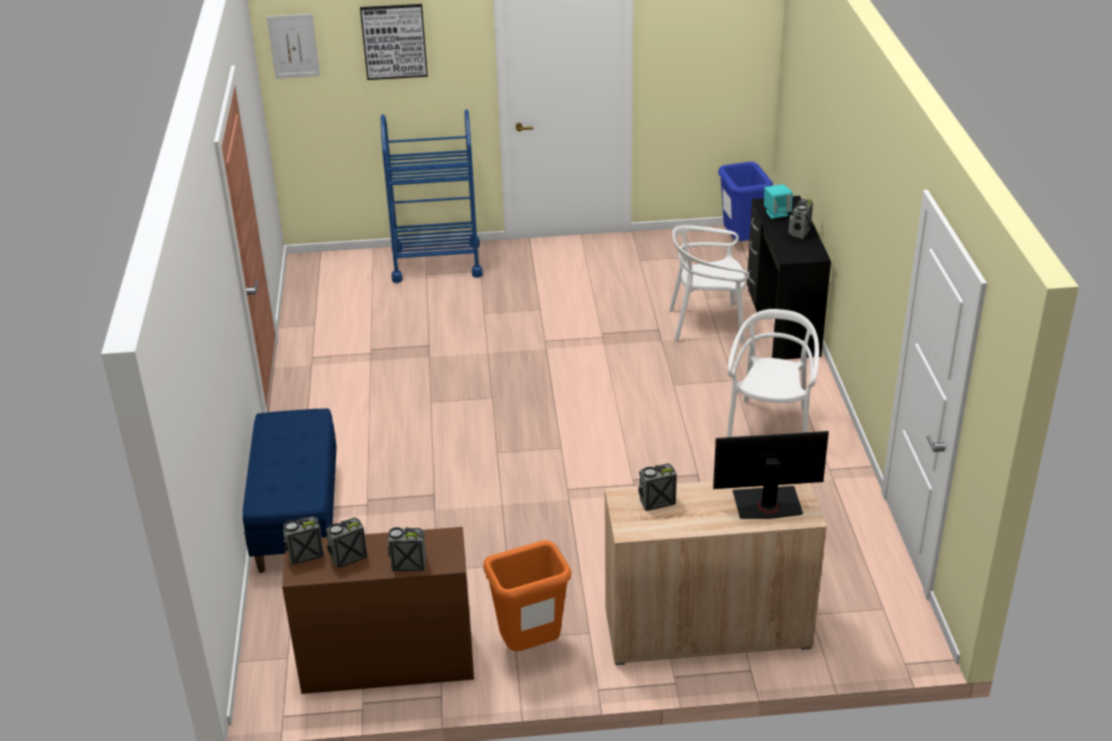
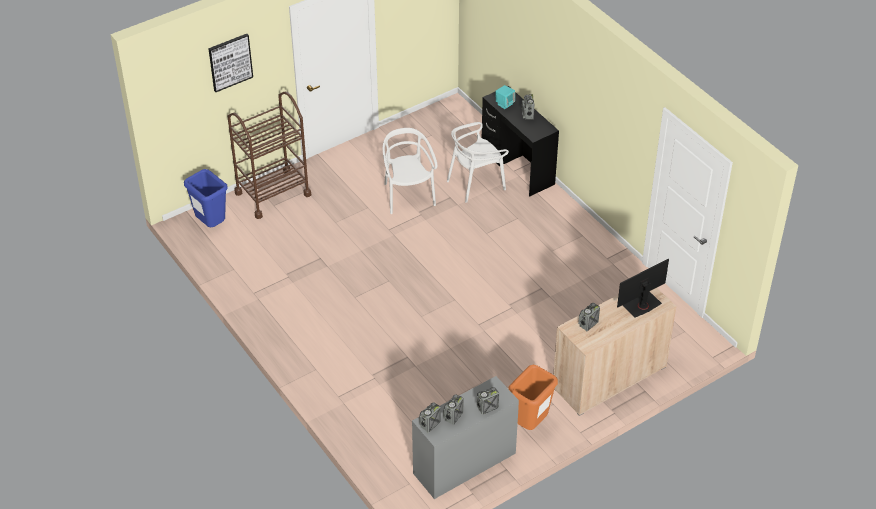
camera: 30 degrees left, 10 degrees up
blue bench [243,408,337,573] -> none
picture [267,14,320,79] -> none
brown desk [282,527,474,694] -> grey desk [412,376,519,499]
blue cart [381,109,483,283] -> brown cart [227,91,311,219]
blue trash can [718,162,773,241] -> blue trash can moved to [184,169,228,227]
white chair [727,309,819,437] -> white chair moved to [383,128,438,214]

